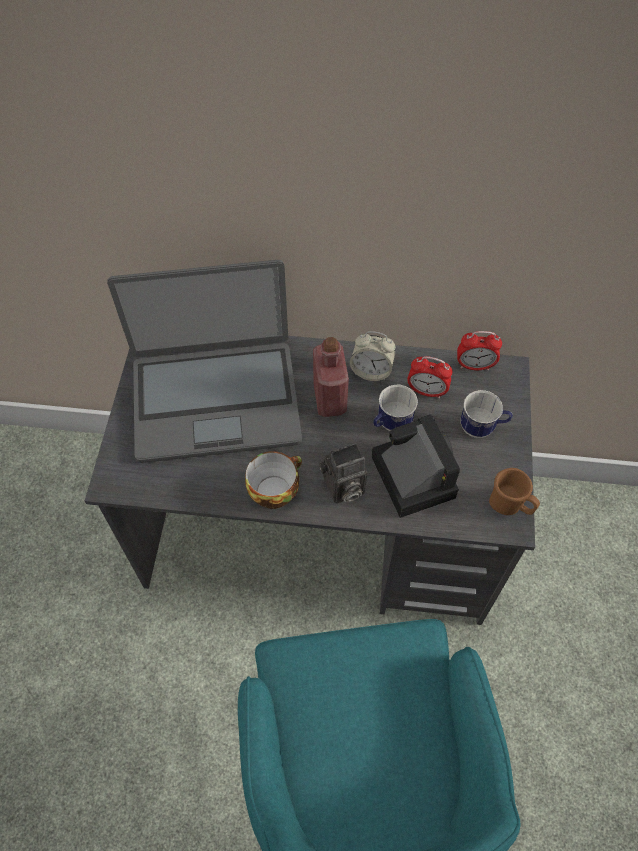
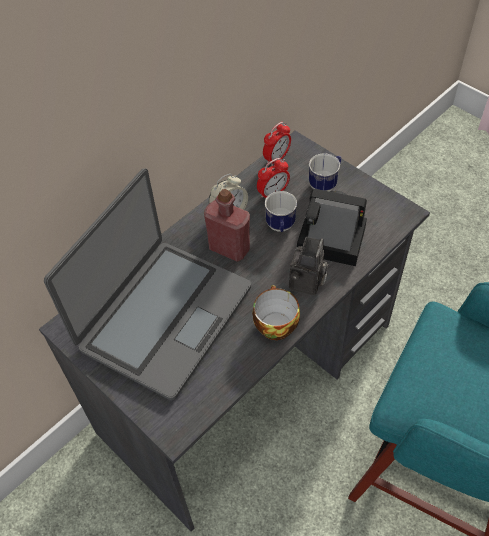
camera: 50 degrees left, 5 degrees down
brown mug [489,468,540,515] -> none

